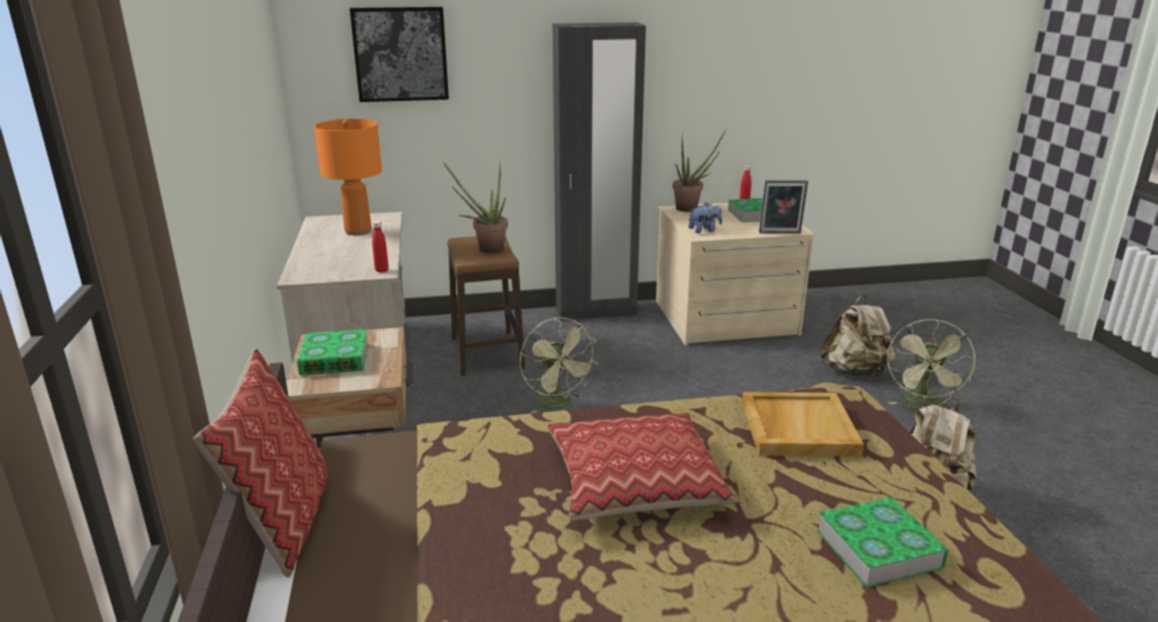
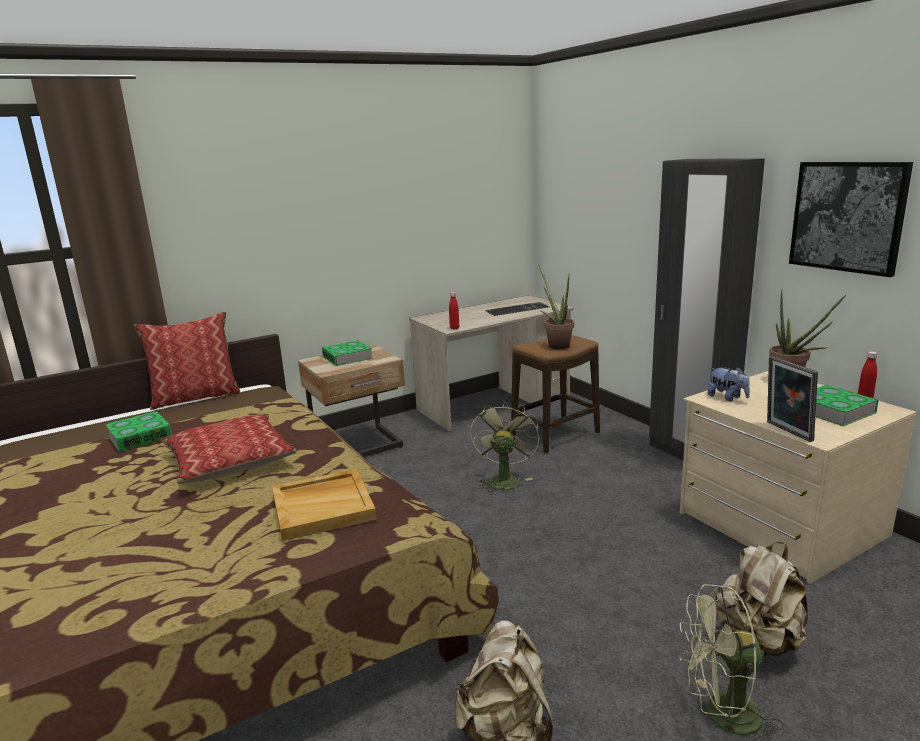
camera: 70 degrees right, 5 degrees down
orange table lamp [314,119,382,235] -> keyboard [485,302,549,316]
picture [350,7,449,102] -> picture moved to [789,162,913,277]
green fan [520,317,598,413] -> green fan turned 150 degrees clockwise [470,401,539,495]
book [817,497,949,588] -> book moved to [105,411,172,452]

